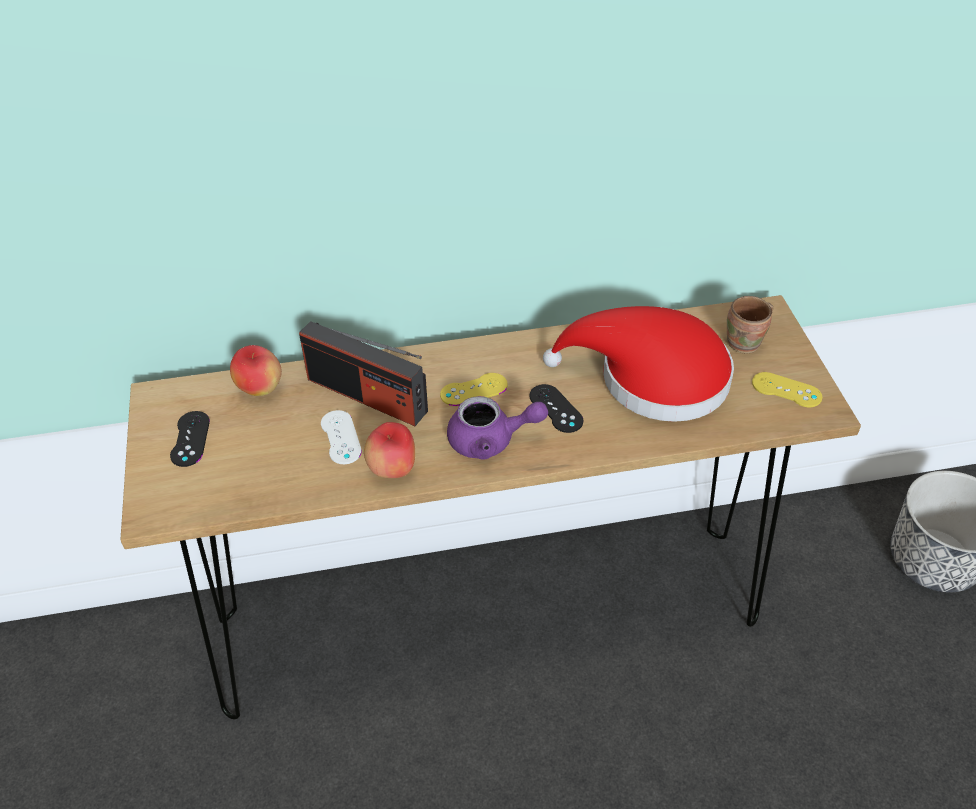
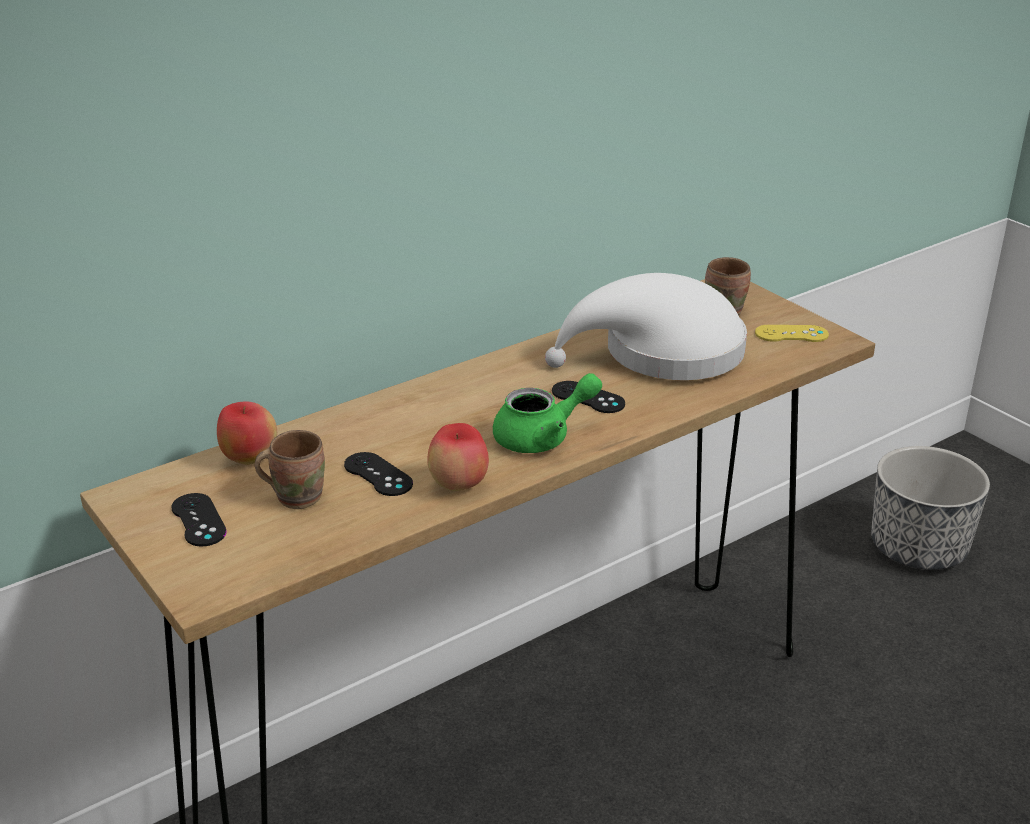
camera: 25 degrees left, 15 degrees down
radio [299,321,428,426] -> none
white game controller [321,410,362,464] -> black game controller [344,452,413,496]
yellow game controller [440,373,507,406] -> none
purple teapot [447,396,548,459] -> green teapot [493,373,602,453]
red hat [543,306,734,422] -> white hat [545,273,747,380]
none -> brown mug [255,430,325,509]

